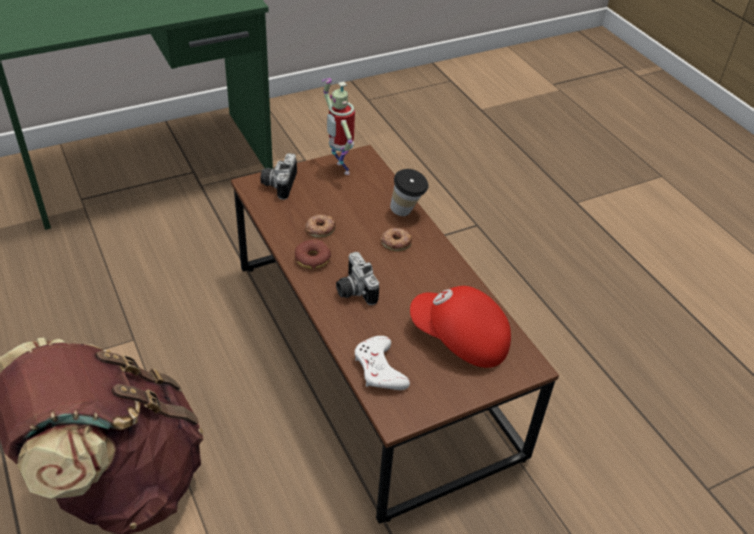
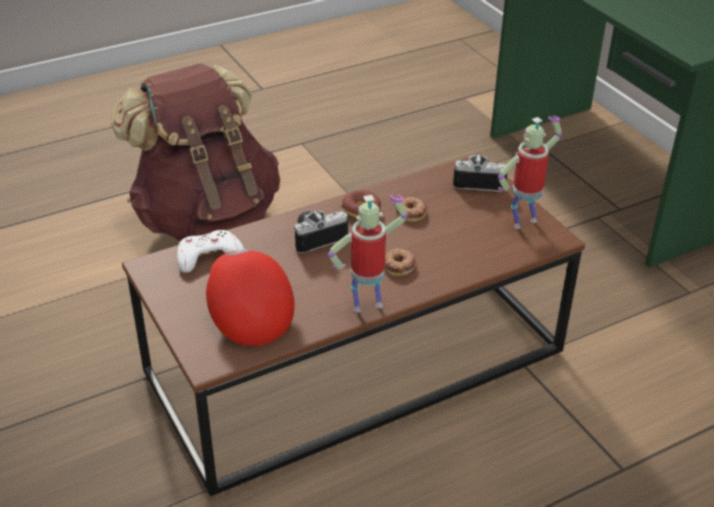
camera: 90 degrees right, 5 degrees down
cup [390,169,428,216] -> none
red cap [410,286,511,368] -> red cap turned 45 degrees counterclockwise [206,249,295,346]
none -> toy robot [328,194,408,313]

